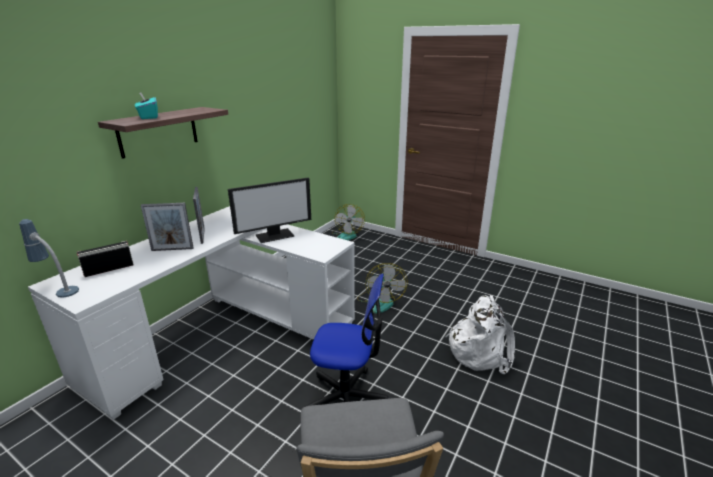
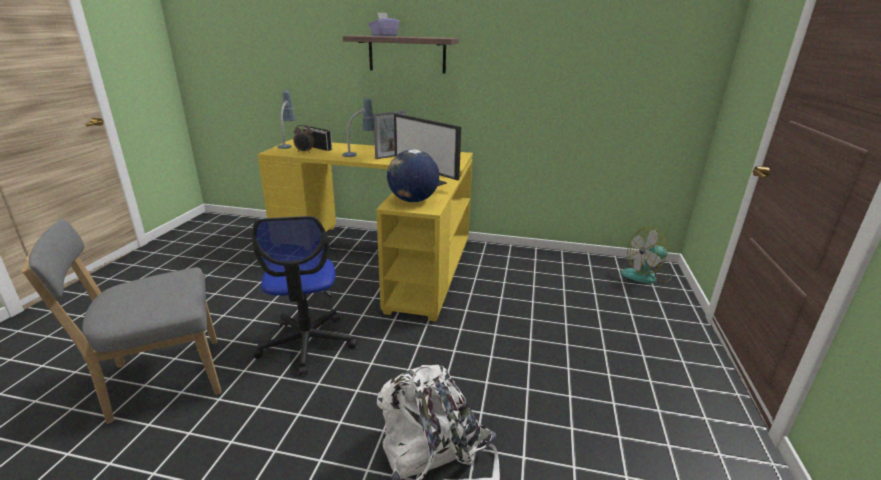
camera: 70 degrees right, 0 degrees up
white desk [28,206,355,420] -> yellow desk [257,139,473,322]
turquoise tissue box [135,92,158,119] -> purple tissue box [369,12,400,36]
picture frame [141,203,194,251] -> table lamp [342,98,374,157]
fan [357,263,408,313] -> none
none -> alarm clock [293,125,314,153]
none -> globe [387,149,439,202]

